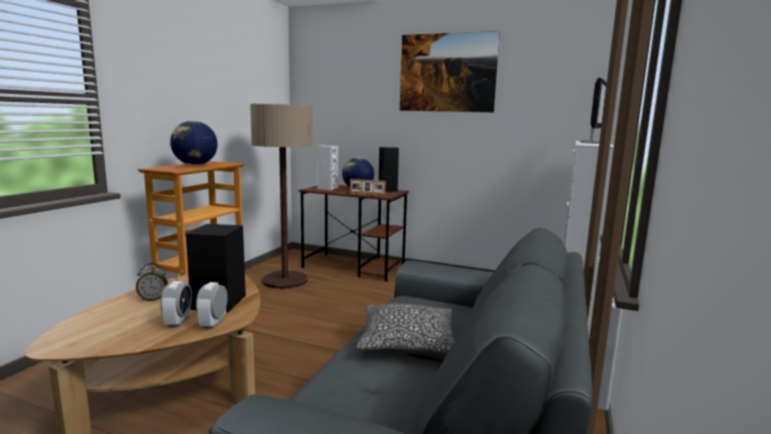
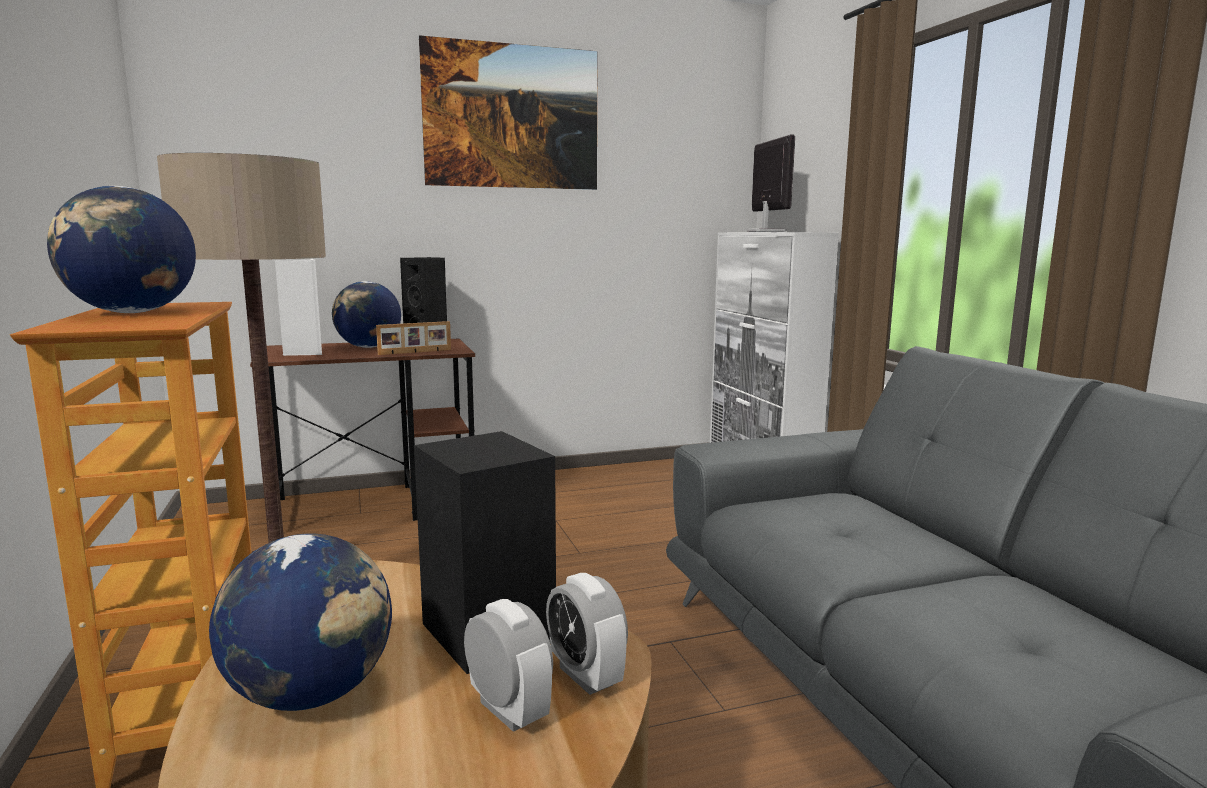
camera: 40 degrees left, 0 degrees up
alarm clock [136,263,168,301] -> globe [209,533,392,711]
pillow [356,303,455,354] -> none

